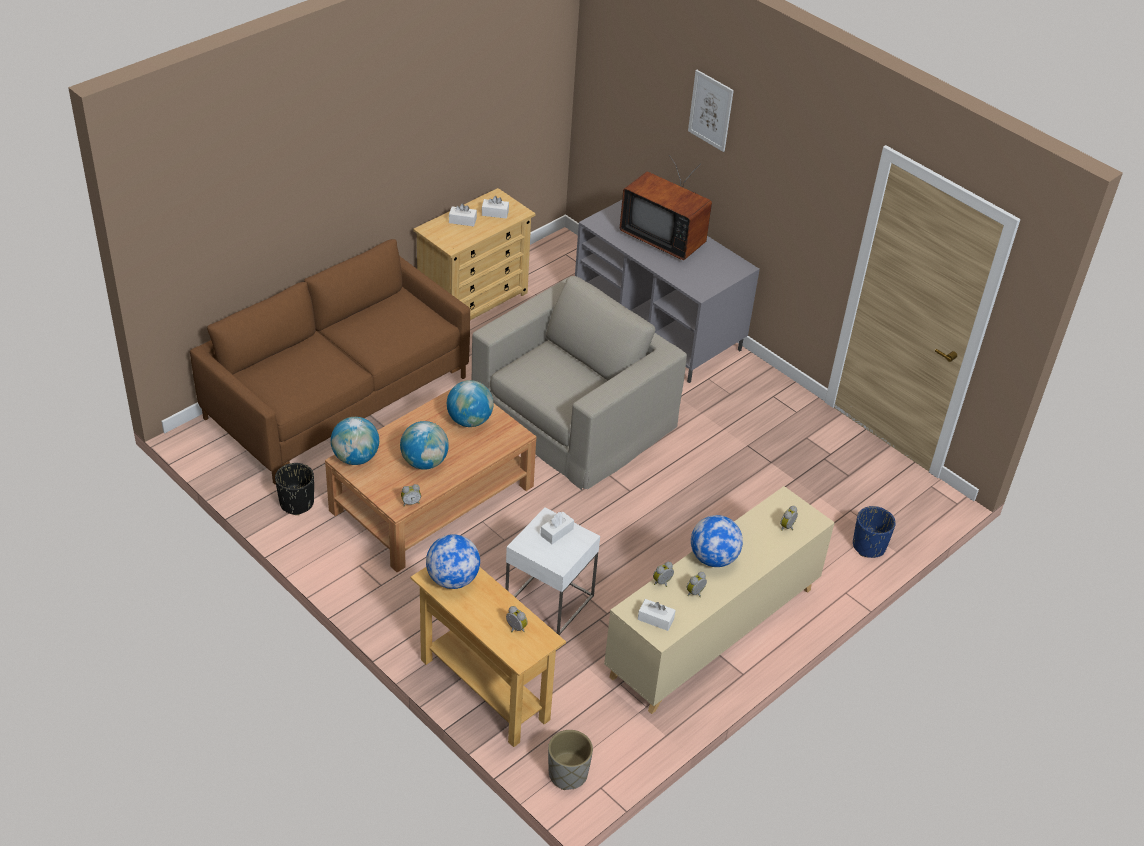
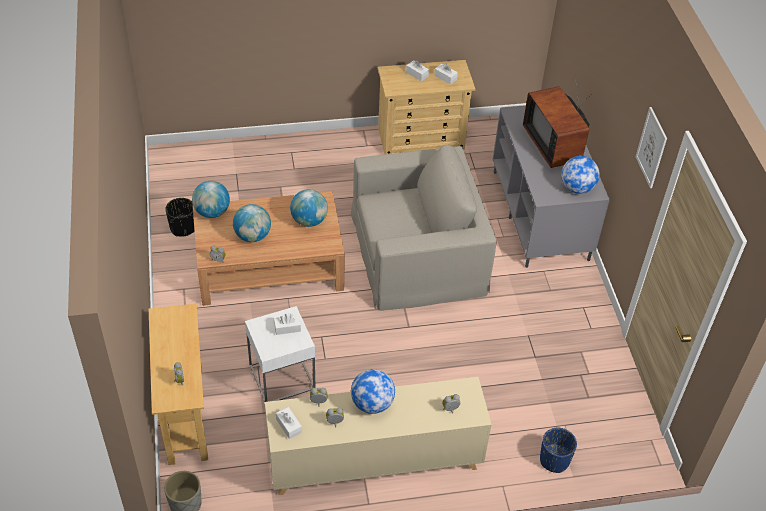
camera: 35 degrees right, 5 degrees up
brown sofa [190,239,470,485] -> none
globe [426,534,480,589] -> globe moved to [561,156,600,194]
picture [688,70,734,152] -> picture moved to [635,107,667,188]

